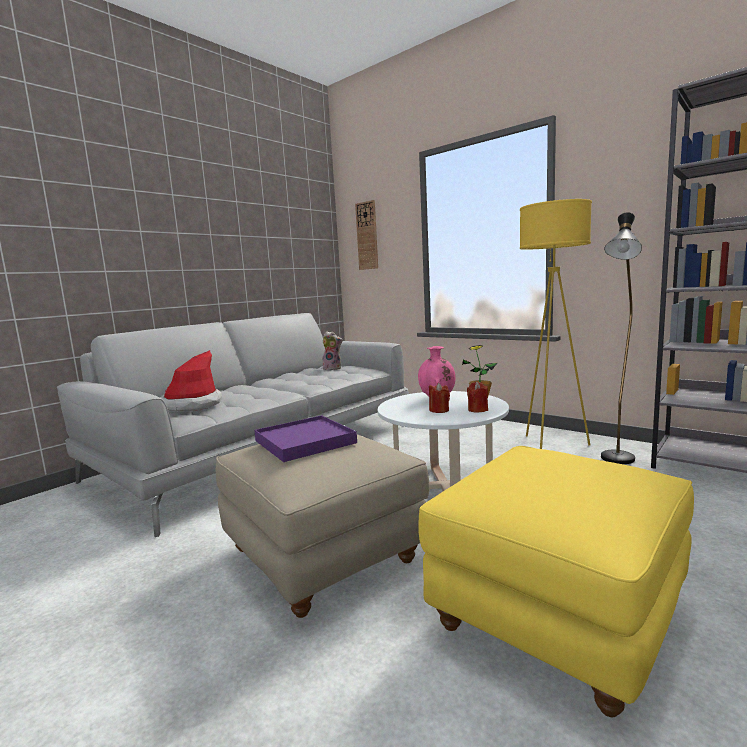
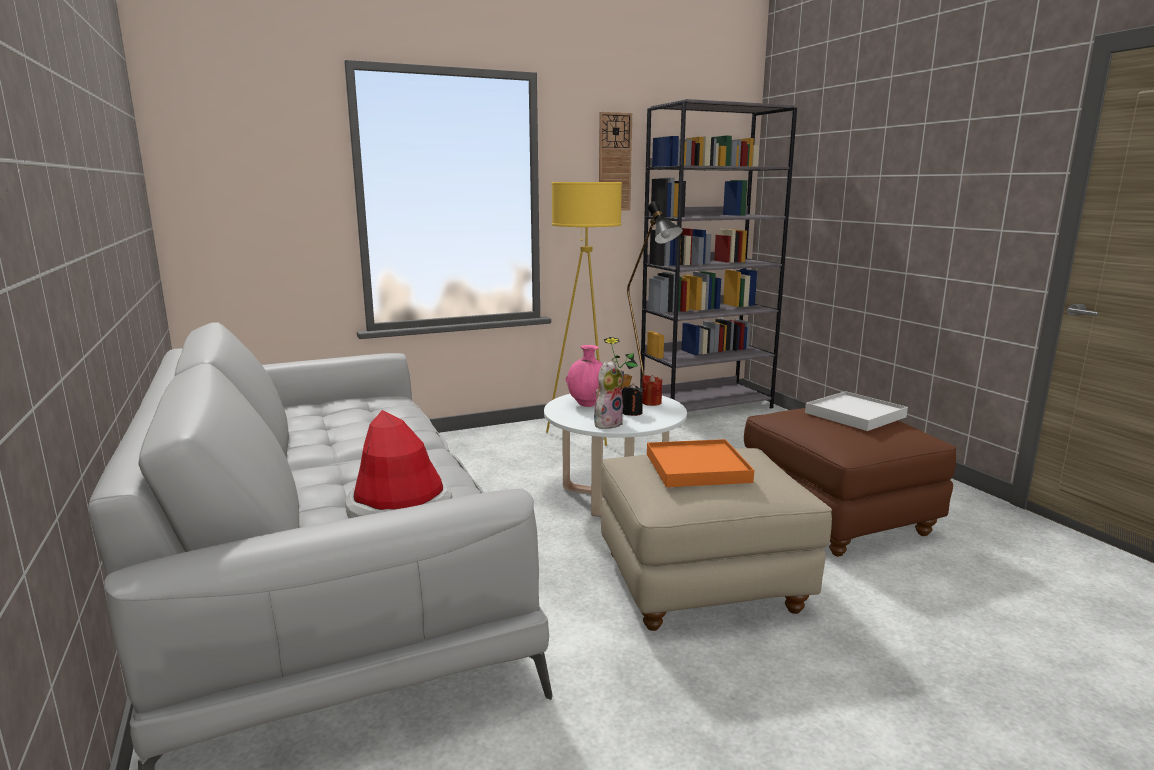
camera: 65 degrees left, 5 degrees up
purple tray [254,415,357,462] -> orange tray [647,439,754,487]
plush toy [322,331,343,370] -> plush toy moved to [594,361,624,429]
wall clock [355,200,378,270] -> wall clock moved to [599,112,632,210]
yellow ottoman [418,446,694,717] -> brown ottoman [744,408,957,557]
red candle [429,383,450,413] -> black candle [622,383,644,416]
none -> white tray [805,391,908,431]

